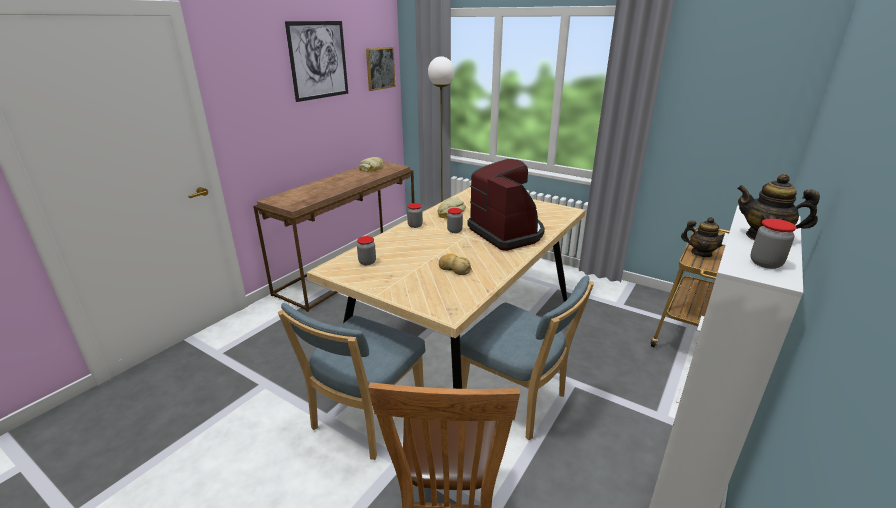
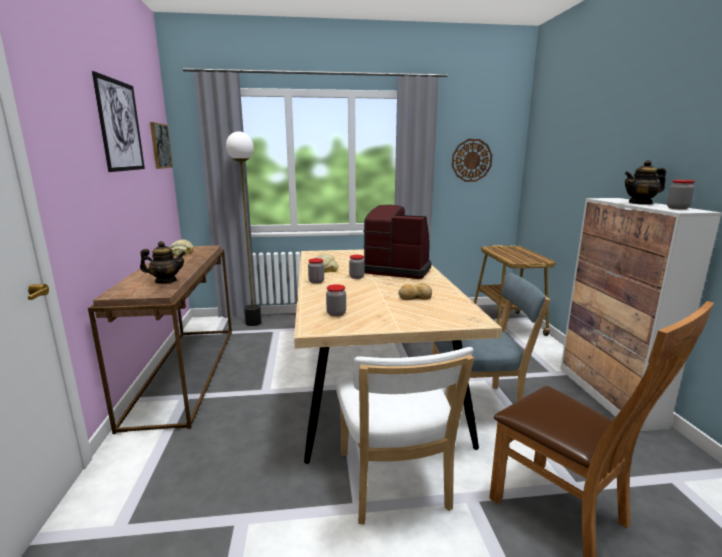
camera: 40 degrees left, 10 degrees down
blue chair [278,303,425,460] -> white chair [336,347,474,525]
teapot [681,217,729,257] -> teapot moved to [140,241,186,283]
none -> wall clock [452,139,492,182]

